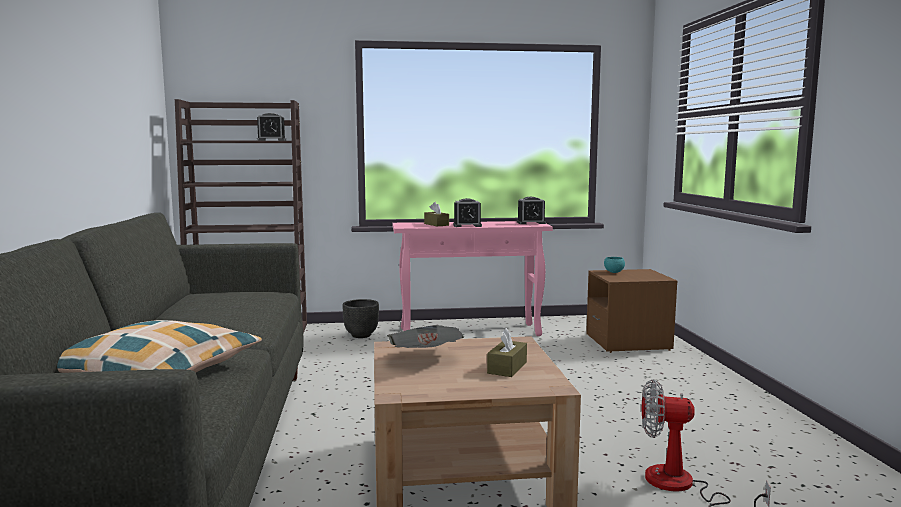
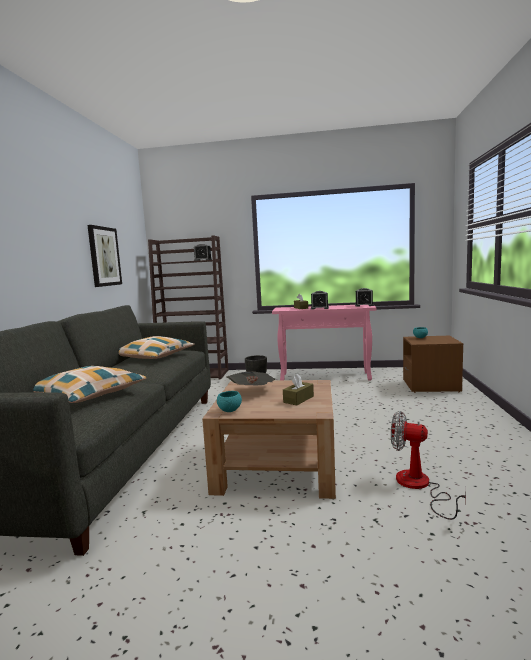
camera: 15 degrees right, 0 degrees up
none -> picture [88,225,122,287]
none -> pillow [119,336,195,359]
none -> turquoise bowl [217,391,242,412]

